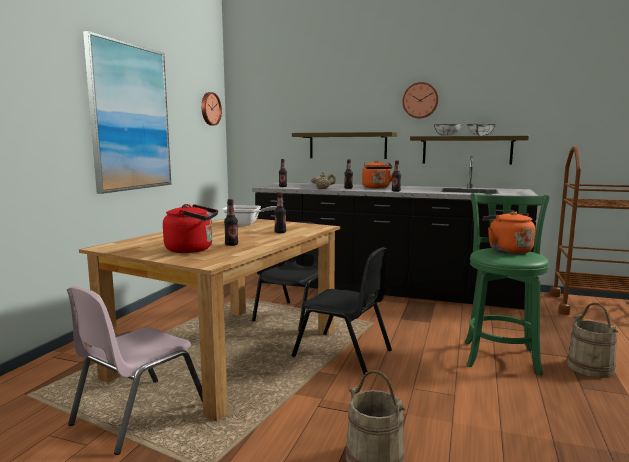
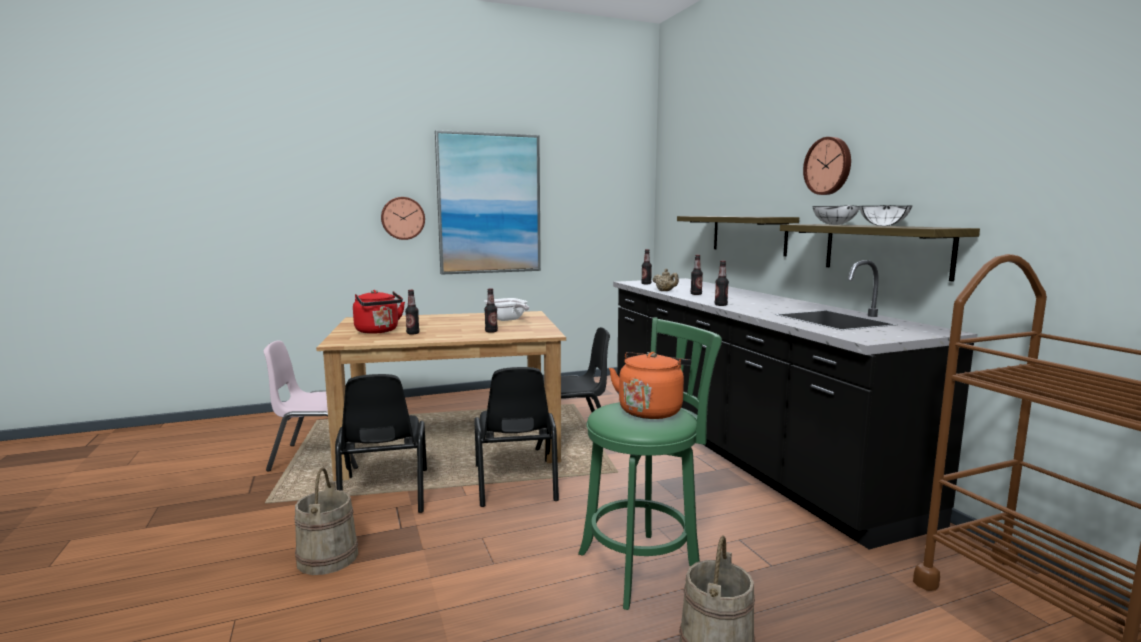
camera: 50 degrees right, 0 degrees up
wall clock [201,92,222,126] -> wall clock moved to [381,197,425,240]
orange kettle [362,160,394,188] -> none
none -> black chair [335,374,427,513]

